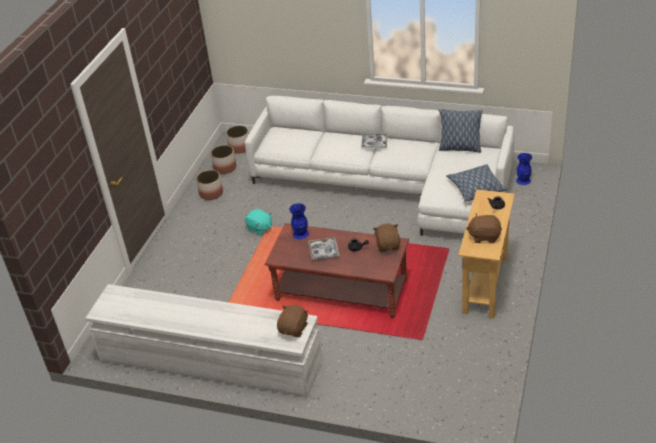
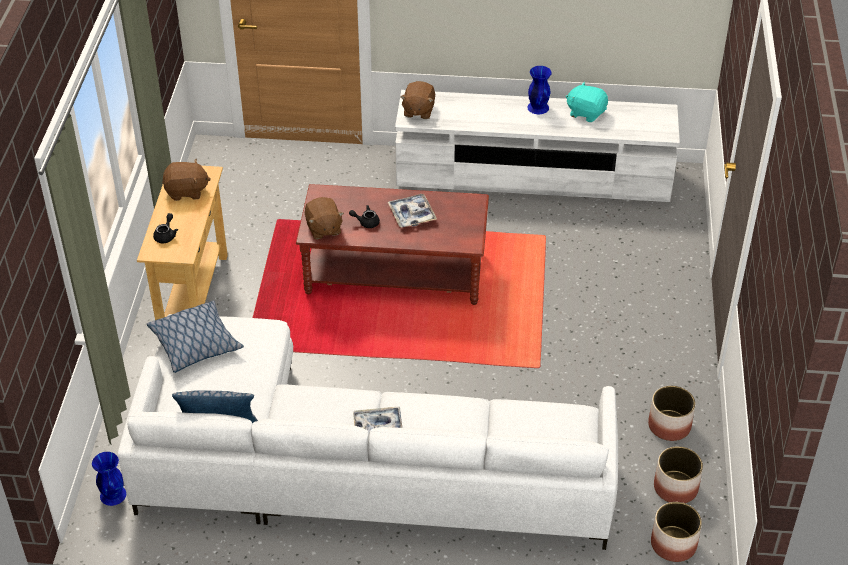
camera: 165 degrees right, 5 degrees up
turquoise plush toy [245,209,272,236] -> turquoise plush toy moved to [566,82,608,123]
blue vase [289,203,309,240] -> blue vase moved to [527,66,552,114]

